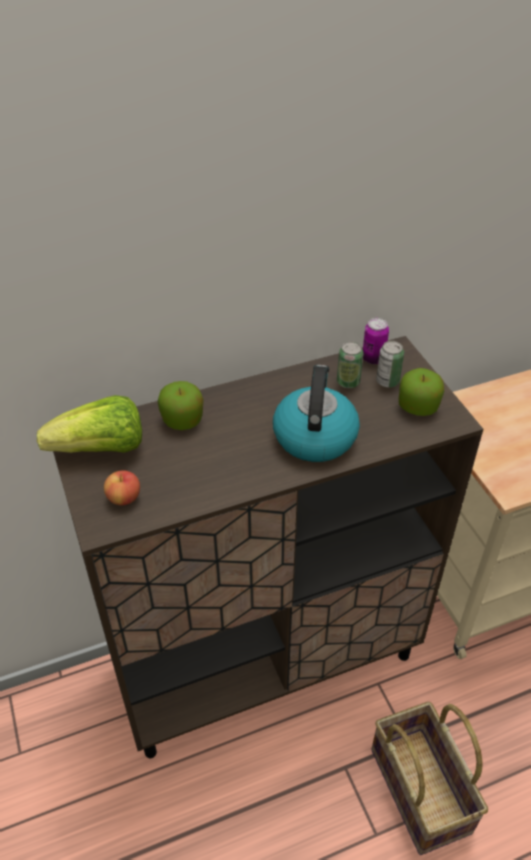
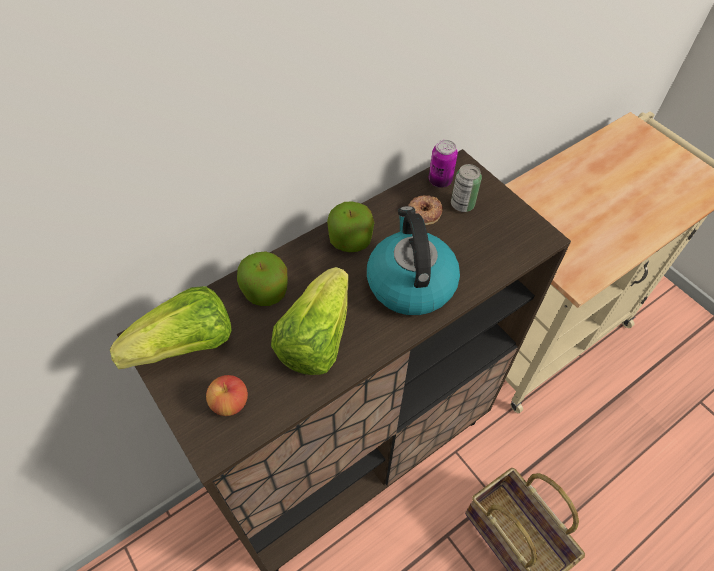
camera: 15 degrees left, 10 degrees up
can [337,341,364,388] -> donut [408,195,443,225]
apple [399,368,444,416] -> apple moved to [327,201,374,252]
none -> lettuce [271,267,349,375]

